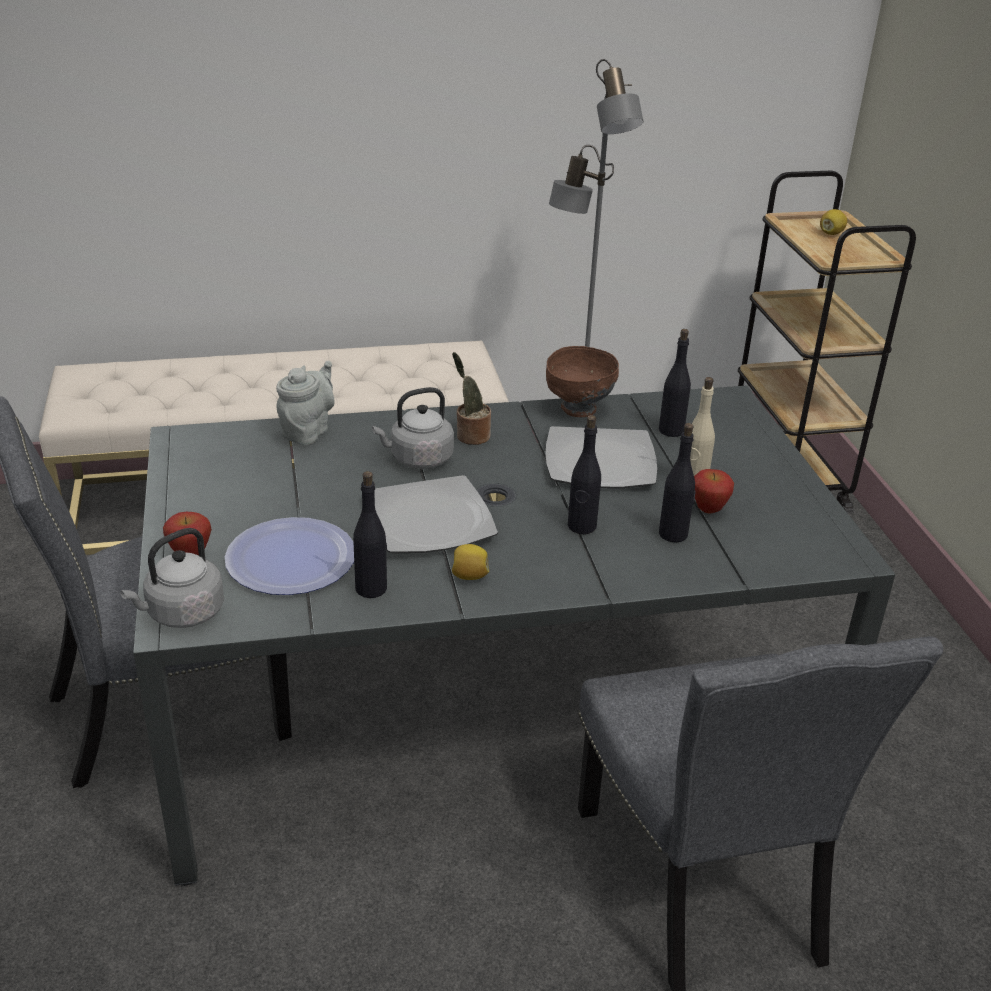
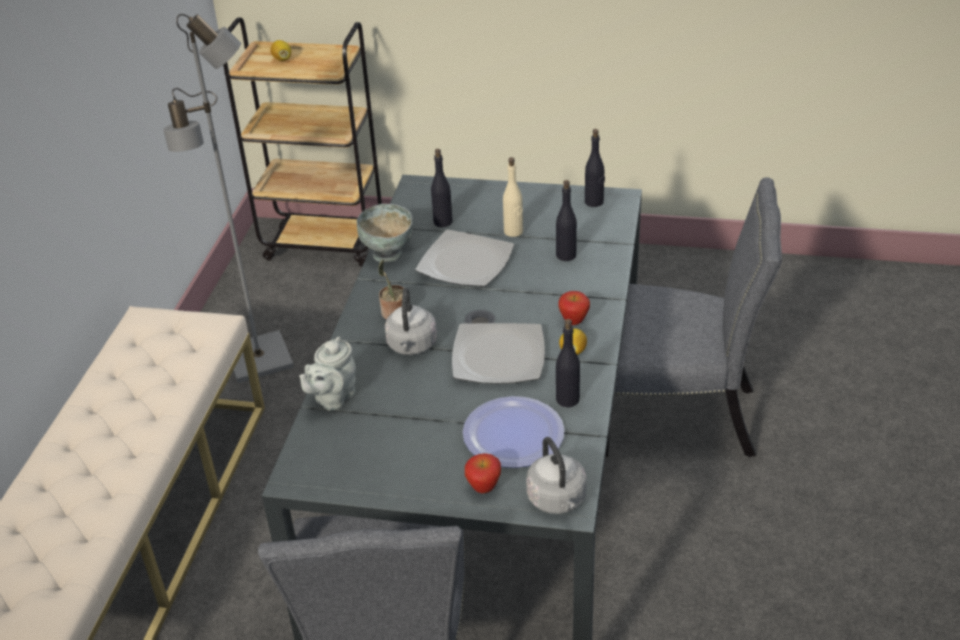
camera: 65 degrees left, 5 degrees up
grey teapot [276,361,335,445] -> grey teapot turned 105 degrees counterclockwise [299,337,356,411]
brown bowl [546,346,619,417] -> grey bowl [356,204,413,262]
black bottle [568,415,601,534] -> black bottle moved to [585,129,605,207]
apple [694,469,734,514] -> apple moved to [558,291,590,325]

